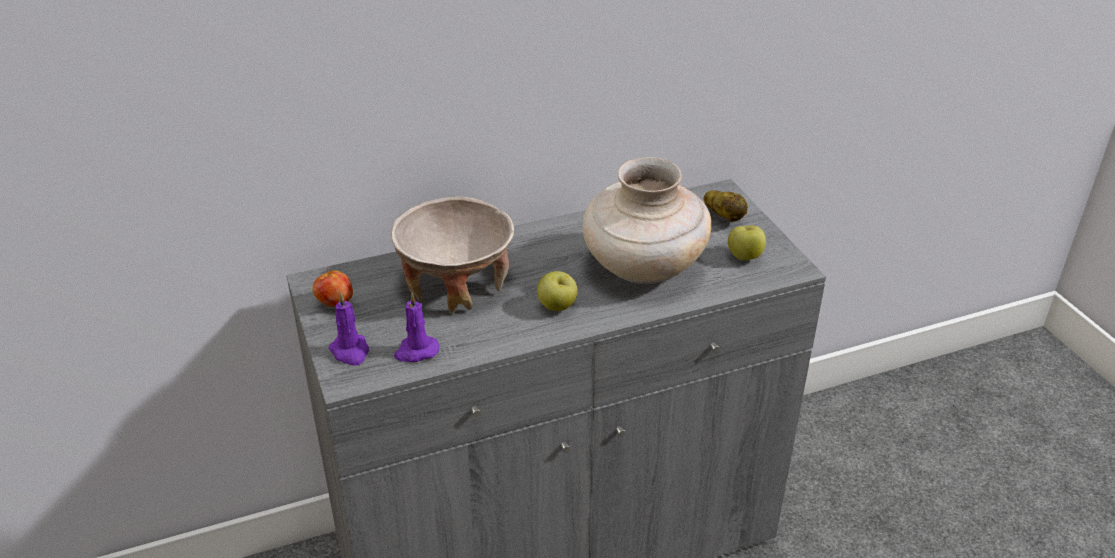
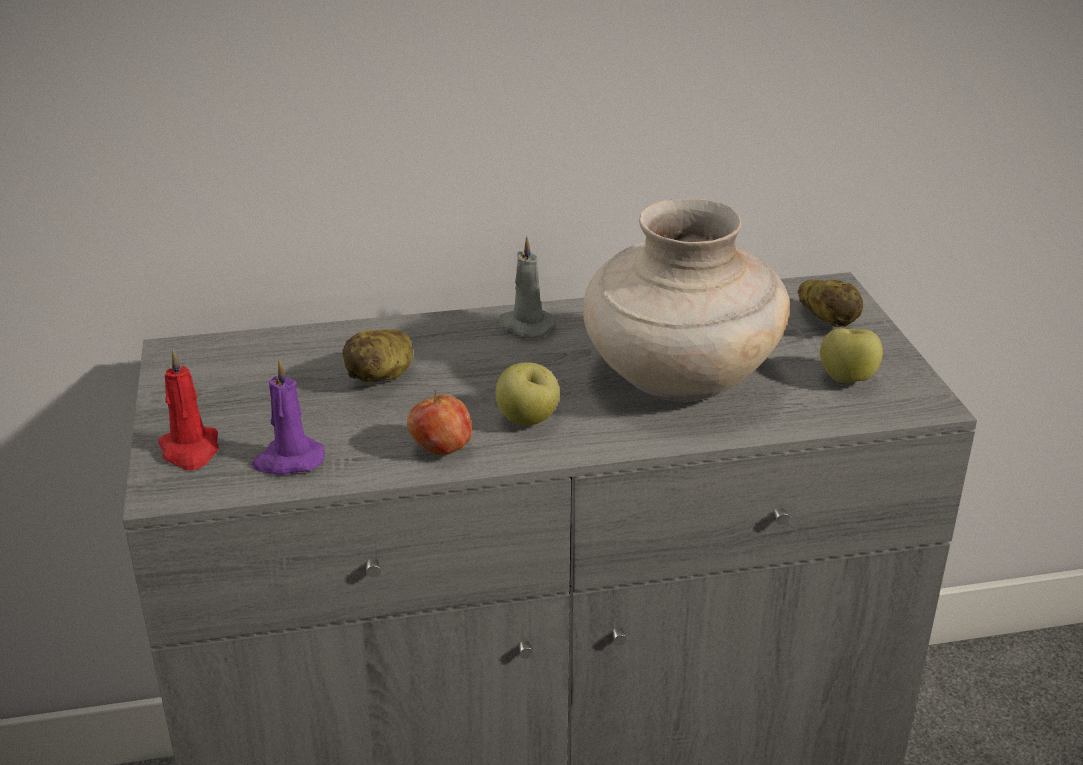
camera: 10 degrees right, 5 degrees down
apple [312,269,353,307] -> apple moved to [407,390,472,455]
purple candle [328,292,369,366] -> red candle [158,350,219,470]
beige bowl [391,196,514,314] -> potato [342,329,413,382]
none -> grey candle [498,236,556,338]

